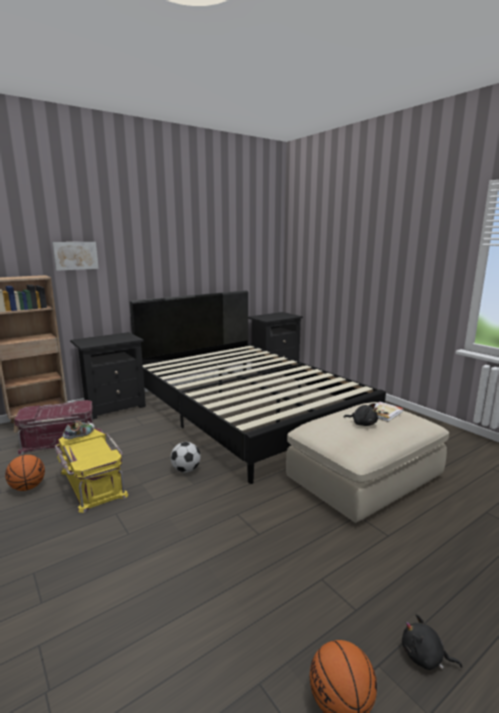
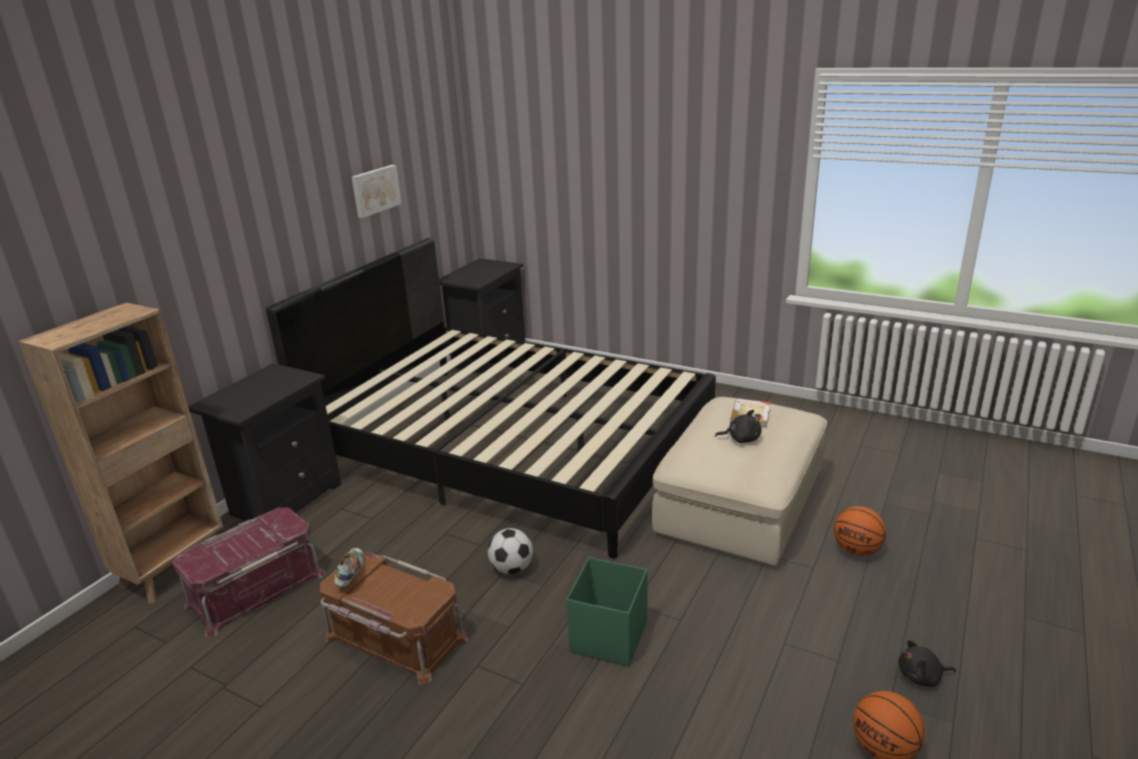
camera: 25 degrees left, 10 degrees up
basketball [5,455,45,491] -> basketball moved to [834,506,886,556]
picture [52,242,99,271] -> picture moved to [352,165,402,218]
yellow storage box [55,428,129,513] -> brown storage box [320,552,468,685]
none -> green storage box [566,557,647,667]

